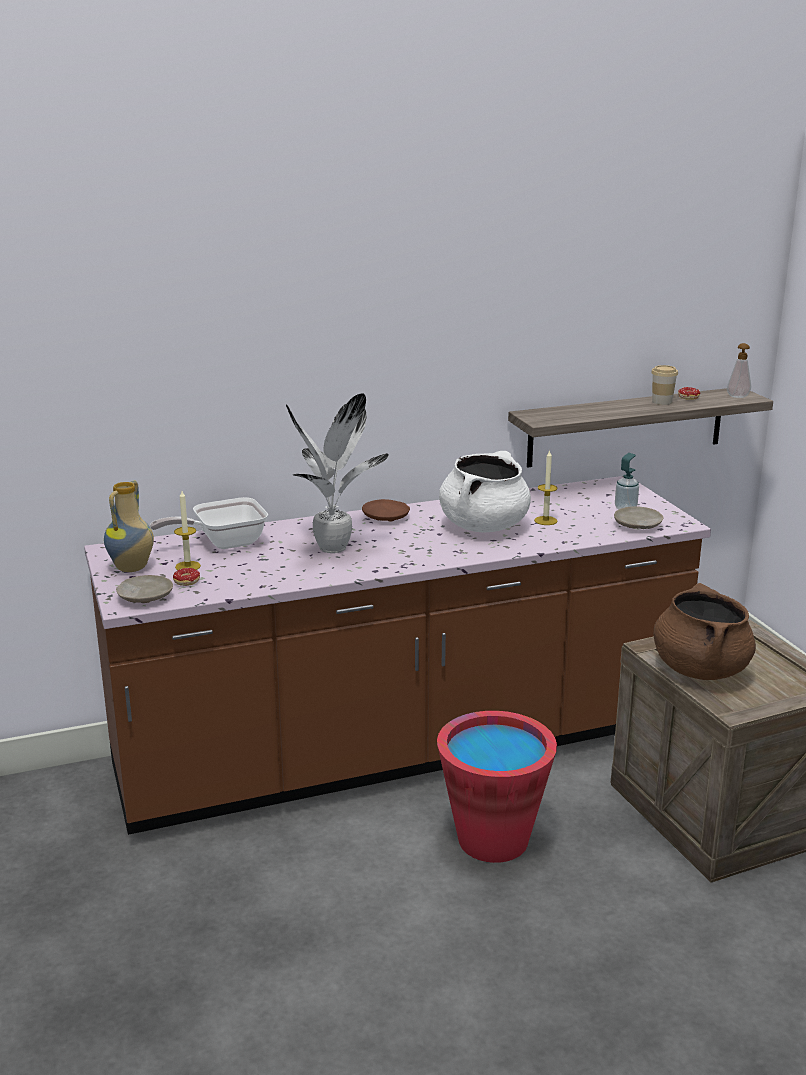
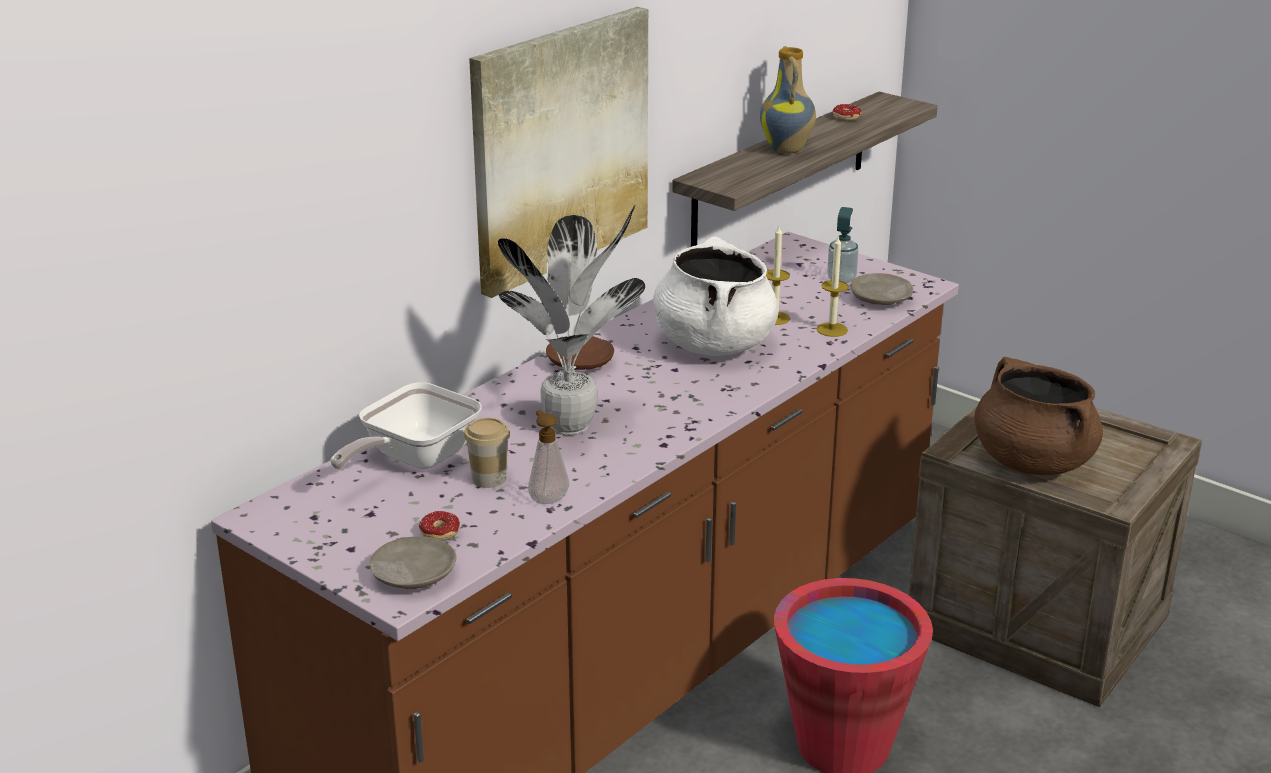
camera: 30 degrees left, 5 degrees up
vase [104,481,154,572] -> vase moved to [760,46,816,154]
candle [174,491,201,570] -> candle moved to [816,237,849,337]
cup [651,365,678,405] -> cup moved to [464,418,510,488]
soap dispenser [727,343,751,398] -> soap dispenser moved to [528,410,569,504]
none -> picture [469,7,648,298]

